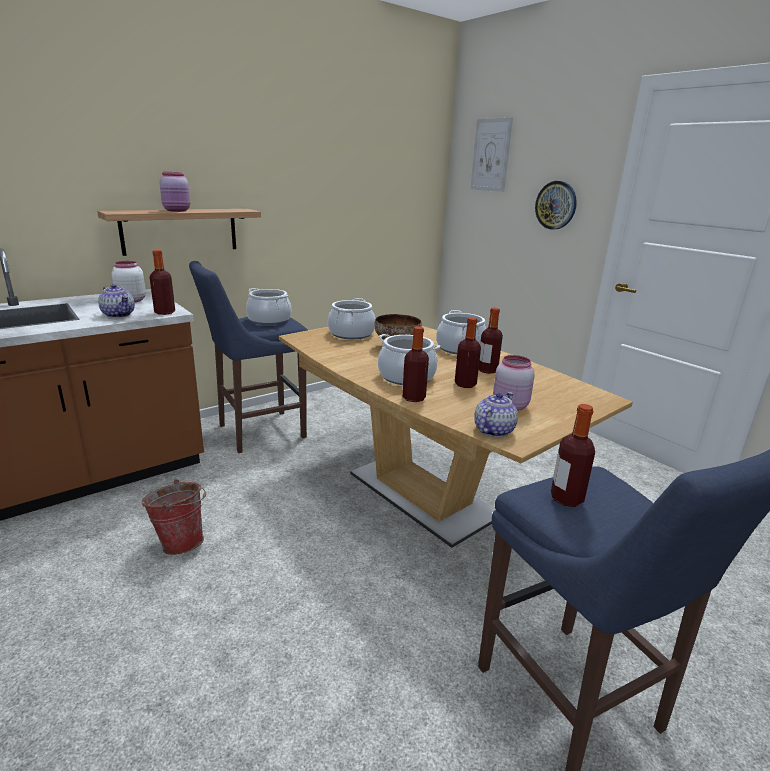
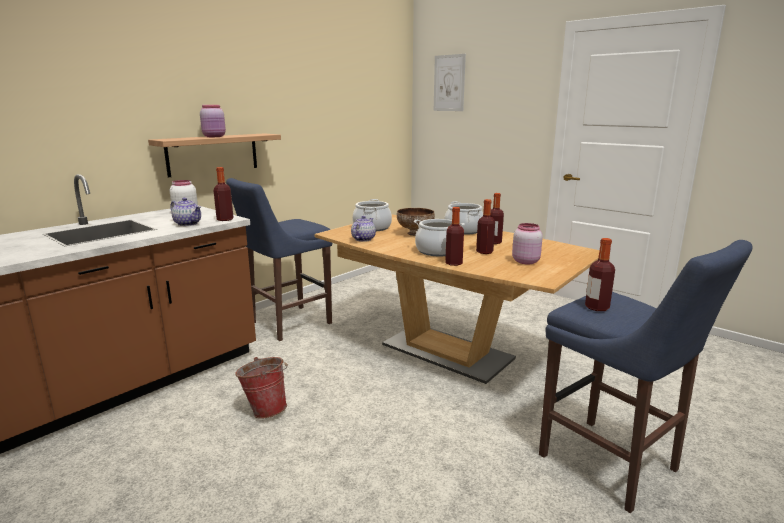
camera: 10 degrees left, 5 degrees down
cooking pot [246,288,291,325] -> none
teapot [474,392,518,437] -> teapot moved to [351,216,376,242]
wall clock [535,181,577,230] -> none

